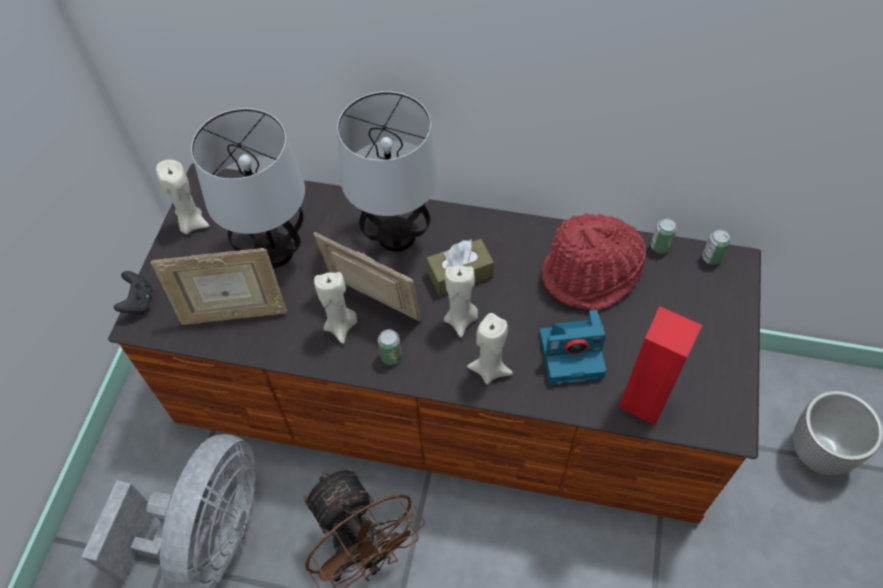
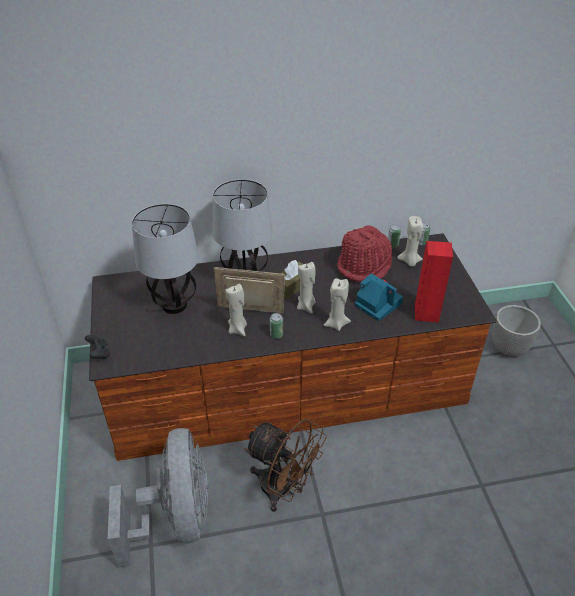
camera: 25 degrees left, 15 degrees down
picture frame [151,248,287,325] -> none
beige candle [156,160,209,234] -> beige candle moved to [397,216,423,266]
camera [539,310,606,385] -> camera turned 105 degrees counterclockwise [354,273,403,321]

